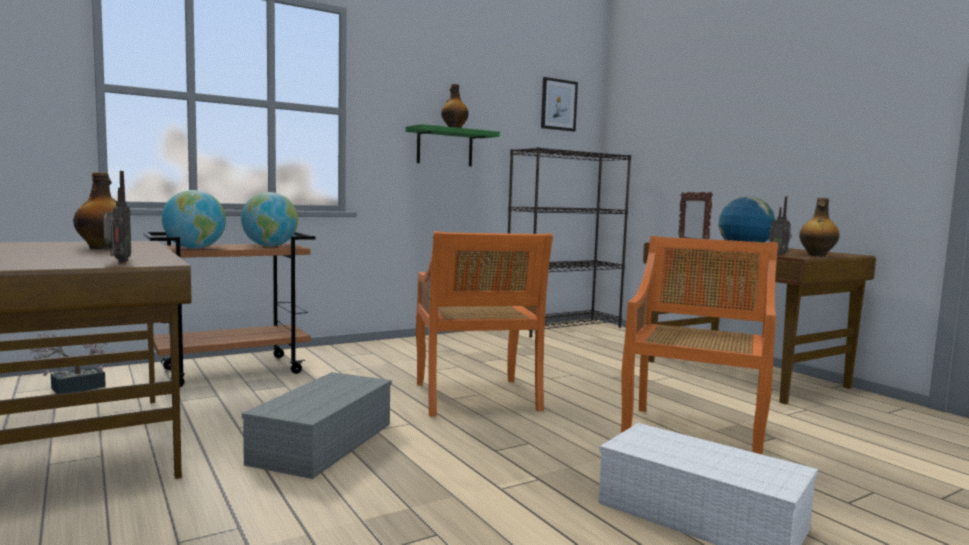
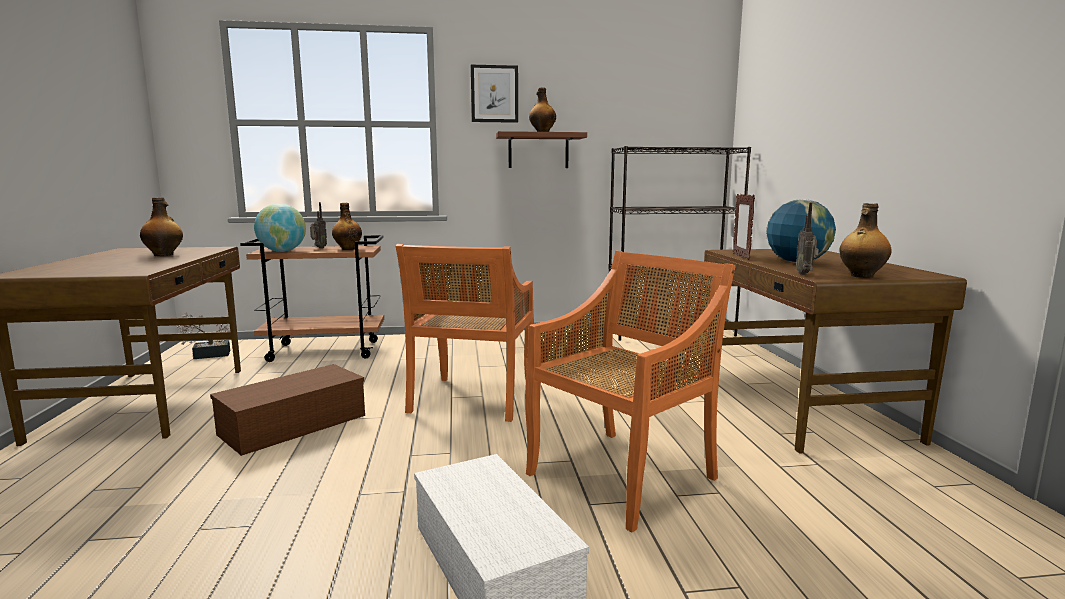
camera: 25 degrees right, 5 degrees up
radio [103,171,131,262] -> radio moved to [310,202,327,249]
globe [241,192,298,247] -> bottle [332,203,362,250]
grey storage box [242,372,392,479] -> brown storage box [210,364,365,456]
green shelf [405,124,500,166] -> brown shelf [496,131,587,168]
picture [541,77,578,132] -> picture moved to [471,65,518,123]

